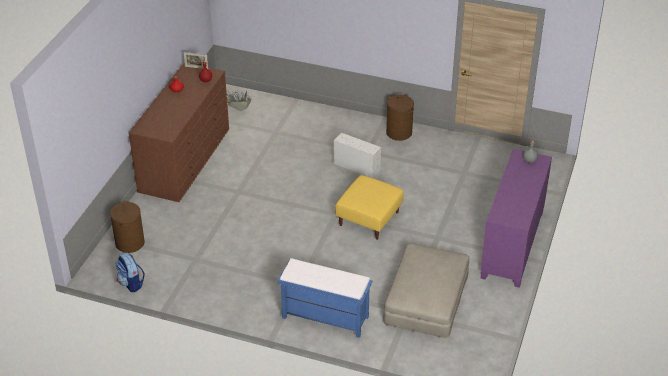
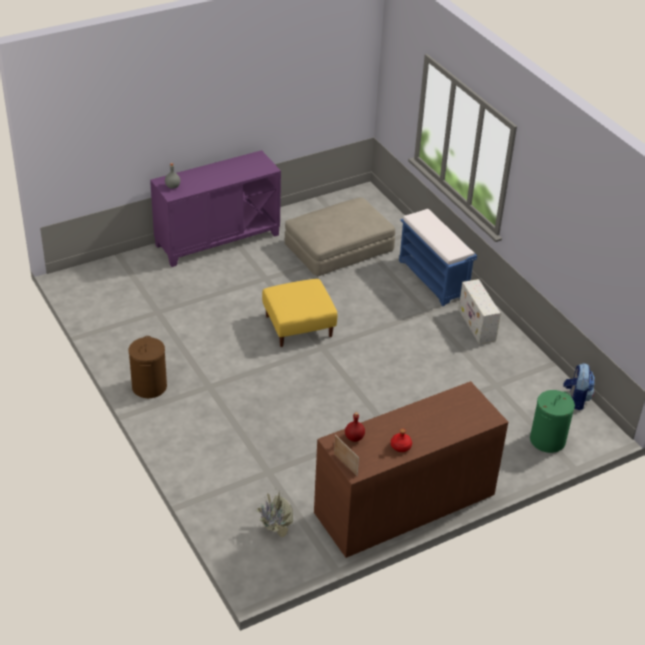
camera: 140 degrees left, 0 degrees up
brown laundry basket [110,201,145,253] -> green laundry basket [530,390,575,453]
white storage box [334,133,381,178] -> white storage box moved to [458,279,501,344]

